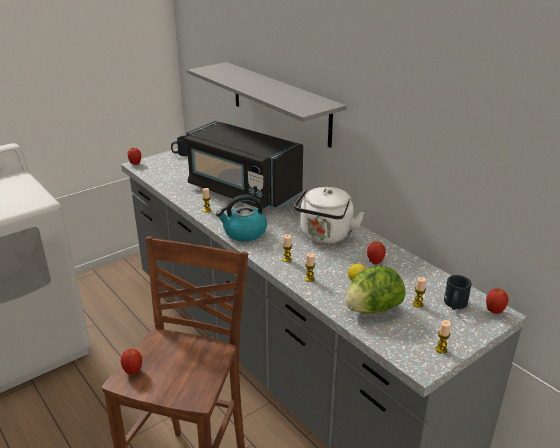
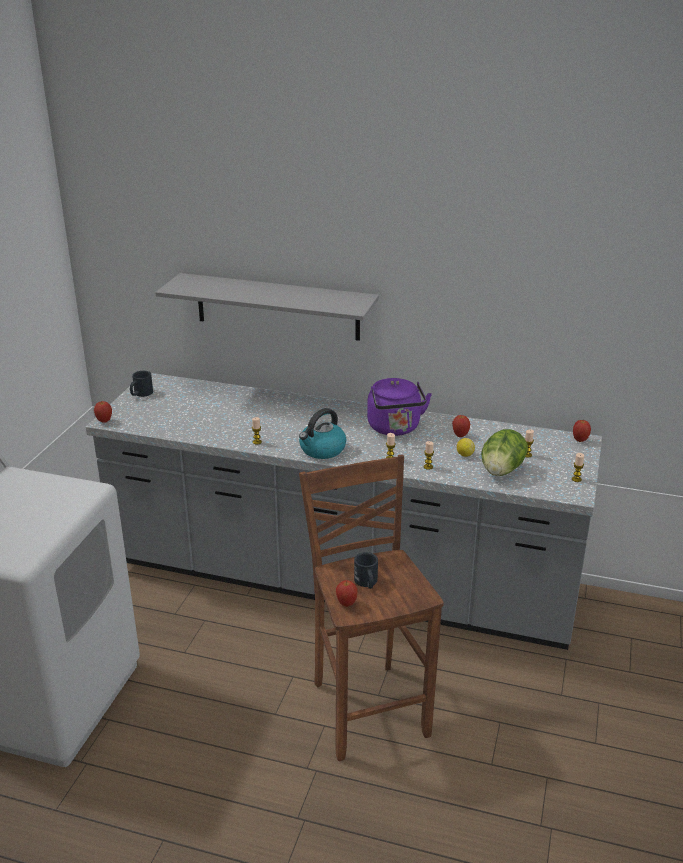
camera: 35 degrees left, 0 degrees up
black microwave [184,121,303,209] -> none
white kettle [294,187,364,244] -> purple kettle [367,378,432,436]
black mug [444,275,472,310] -> black mug moved to [354,552,378,589]

